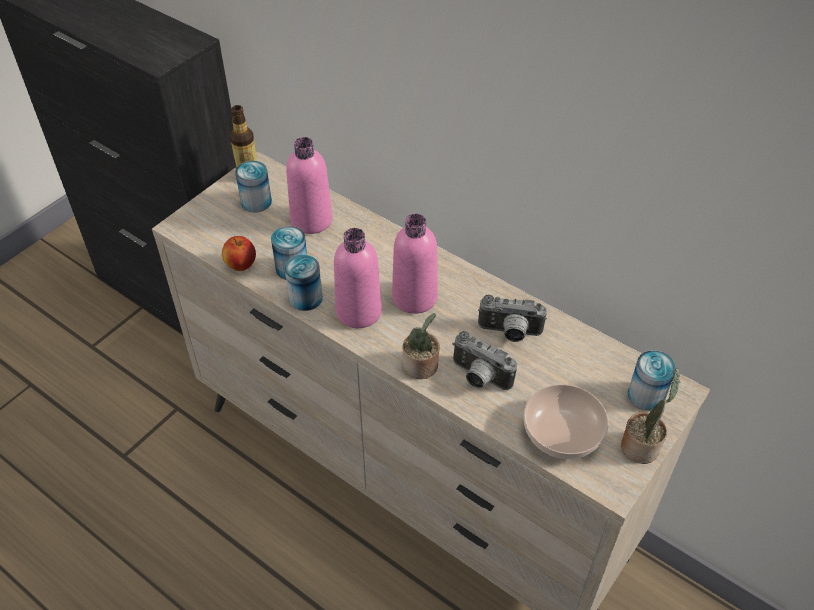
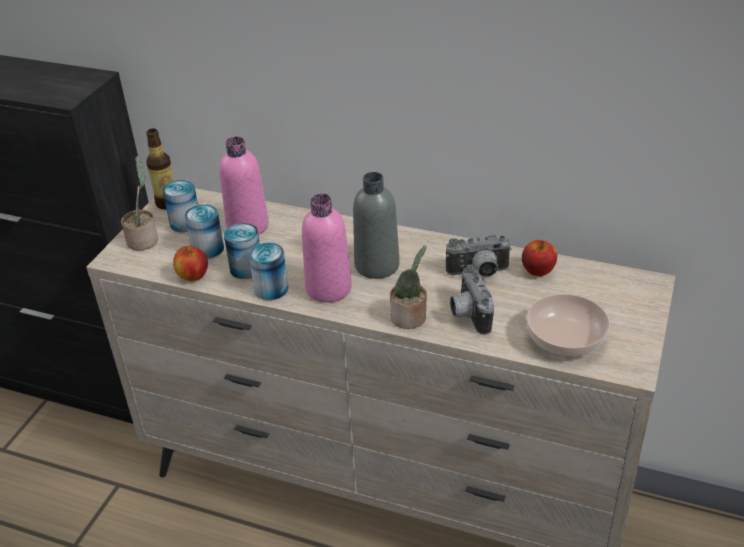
camera: 15 degrees left, 10 degrees down
pink bottle [392,214,438,314] -> grey bottle [353,172,400,279]
camera [452,331,517,390] -> camera turned 60 degrees clockwise [450,264,494,335]
potted plant [621,368,680,464] -> potted plant moved to [121,156,158,250]
can [628,350,676,411] -> can moved to [185,205,224,259]
none -> apple [522,240,557,276]

